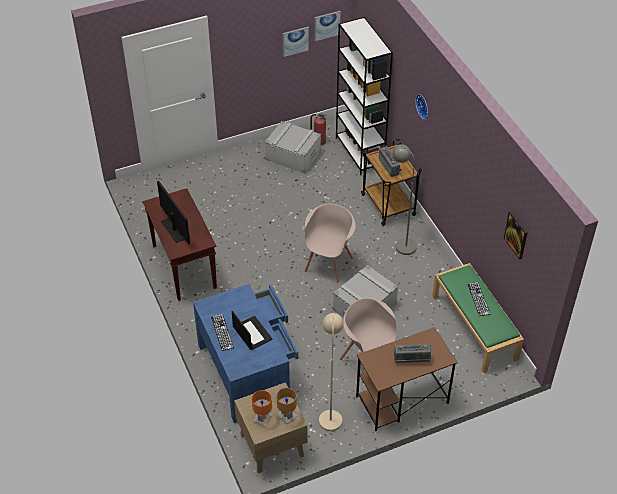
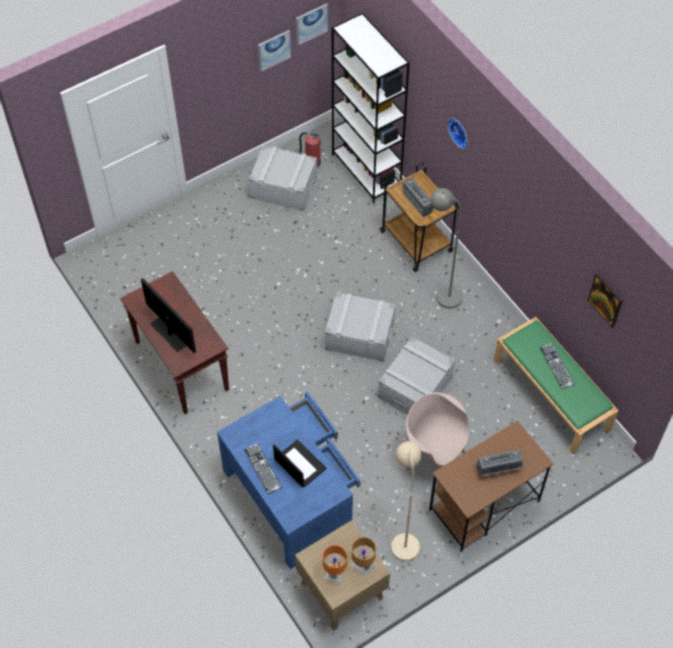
camera: 10 degrees left, 10 degrees up
beige chair [305,204,356,283] -> grey storage box [325,292,396,362]

